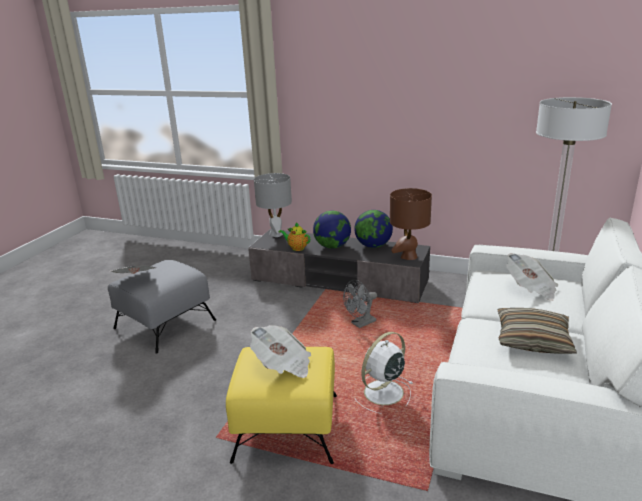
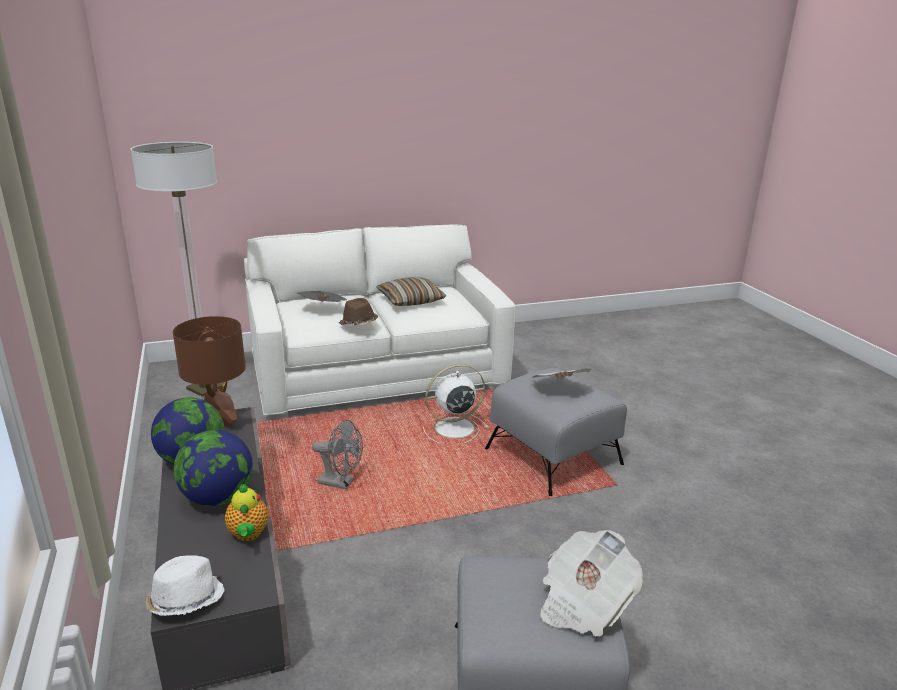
camera: 130 degrees left, 0 degrees up
yellow ottoman [226,347,337,464] -> grey ottoman [485,368,627,496]
grey table lamp [254,173,292,237] -> white hat [146,555,225,616]
white fan [355,332,412,414] -> white fan turned 150 degrees clockwise [423,364,489,444]
none -> brown hat [339,298,378,325]

